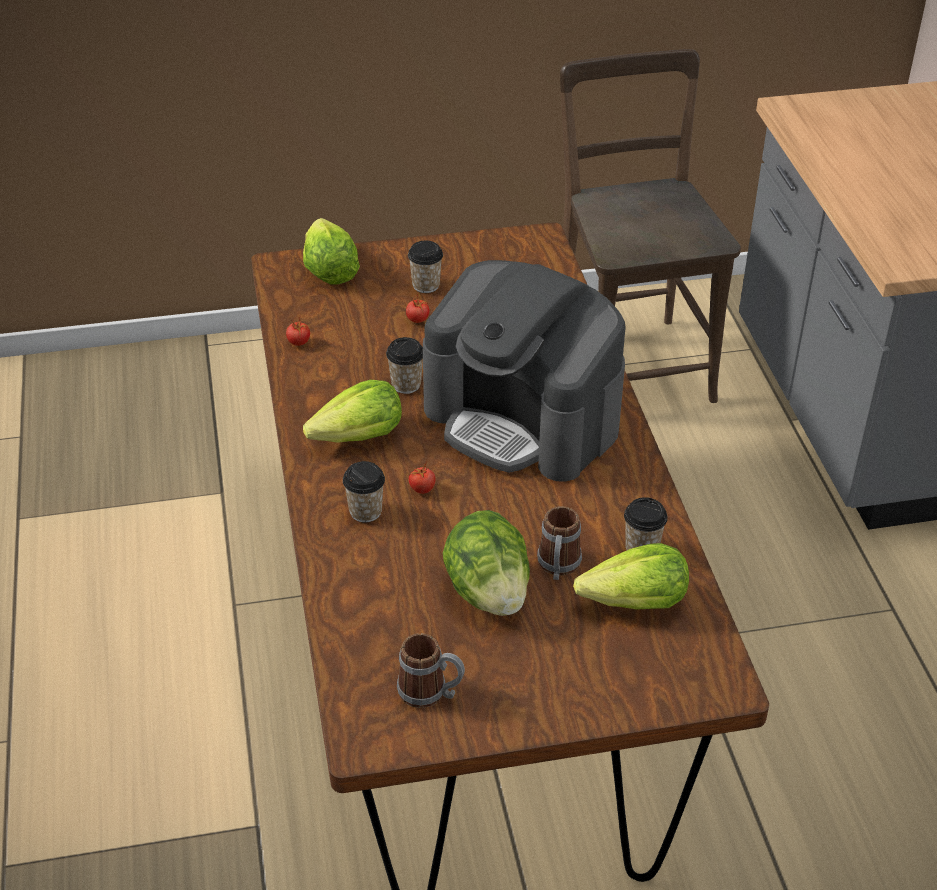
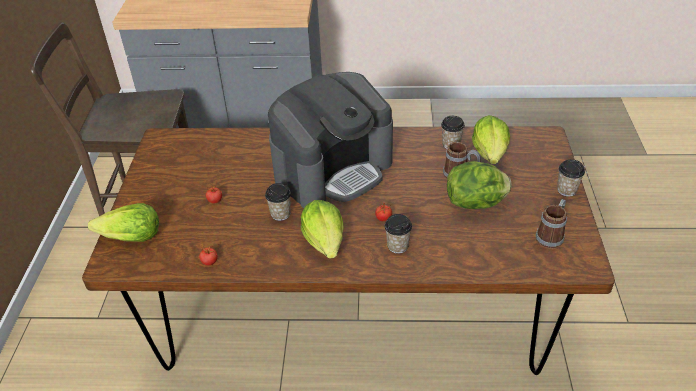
camera: 75 degrees left, 0 degrees up
cup [408,241,443,293] -> cup moved to [557,159,585,197]

